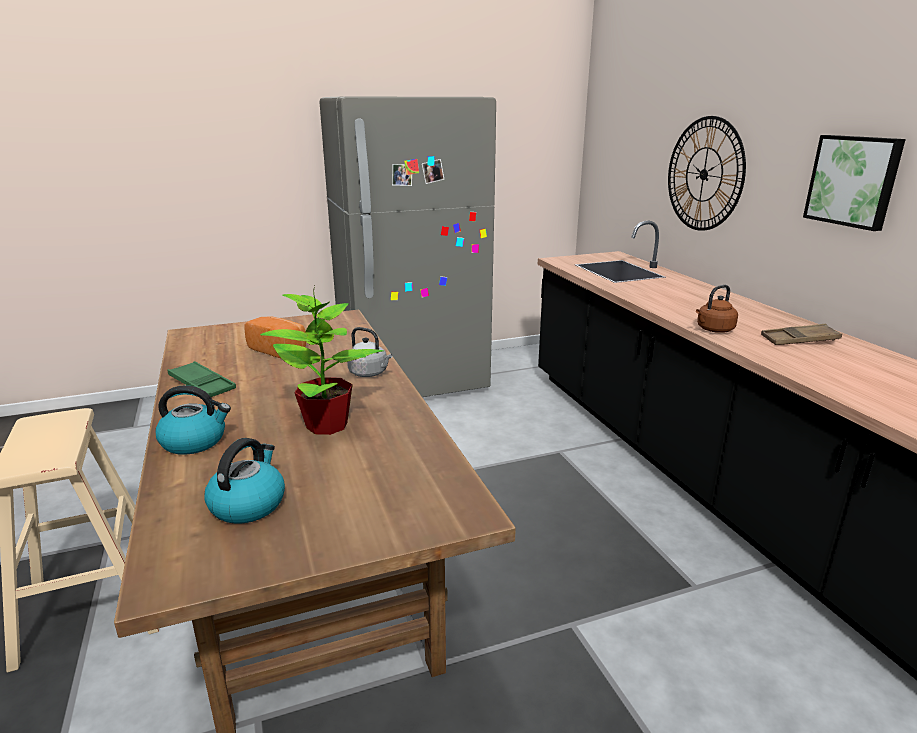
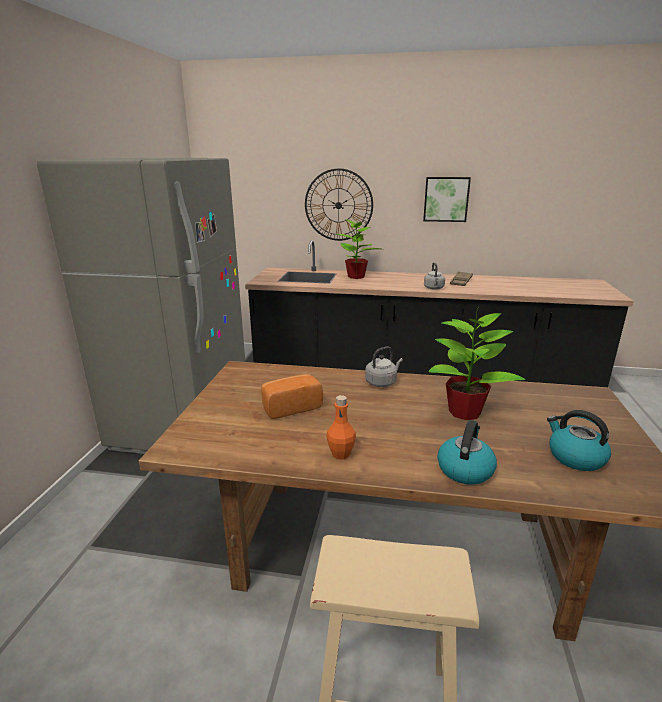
camera: 60 degrees left, 0 degrees up
green tray [168,361,236,397] -> orange bottle [326,395,356,459]
brown kettle [696,285,738,333] -> grey kettle [424,262,445,290]
none -> potted plant [335,220,381,279]

